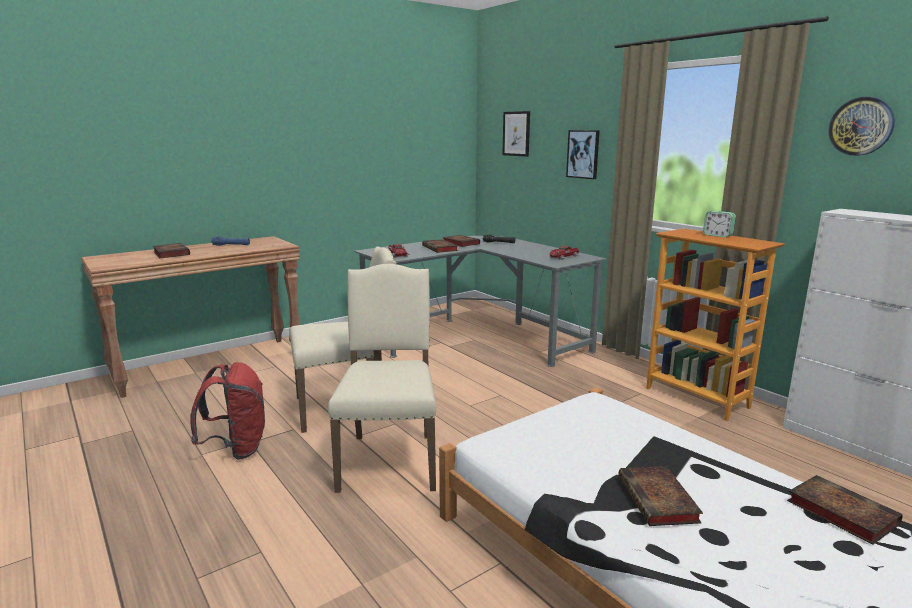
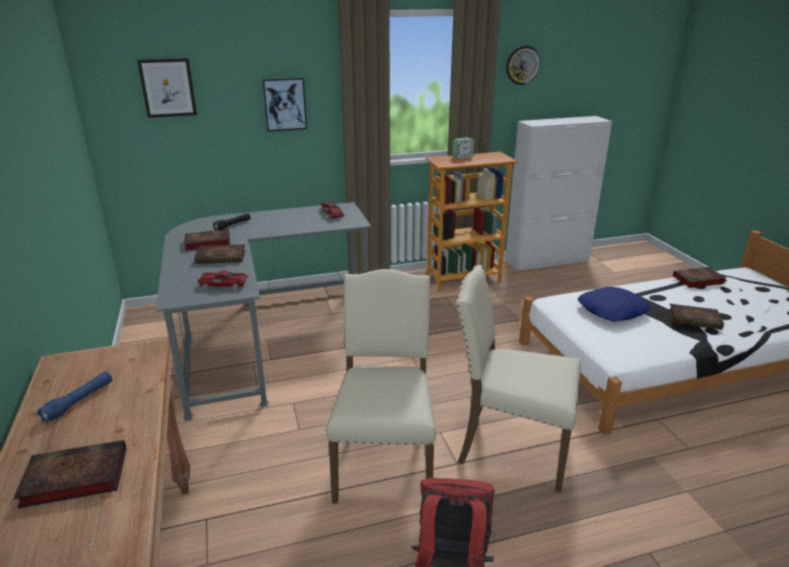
camera: 70 degrees left, 10 degrees up
none -> blue pillow [578,287,651,322]

